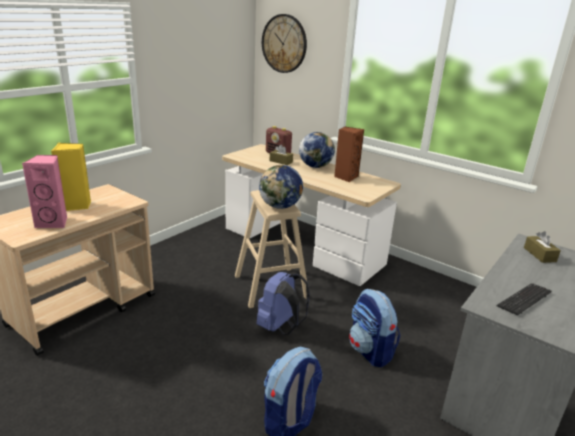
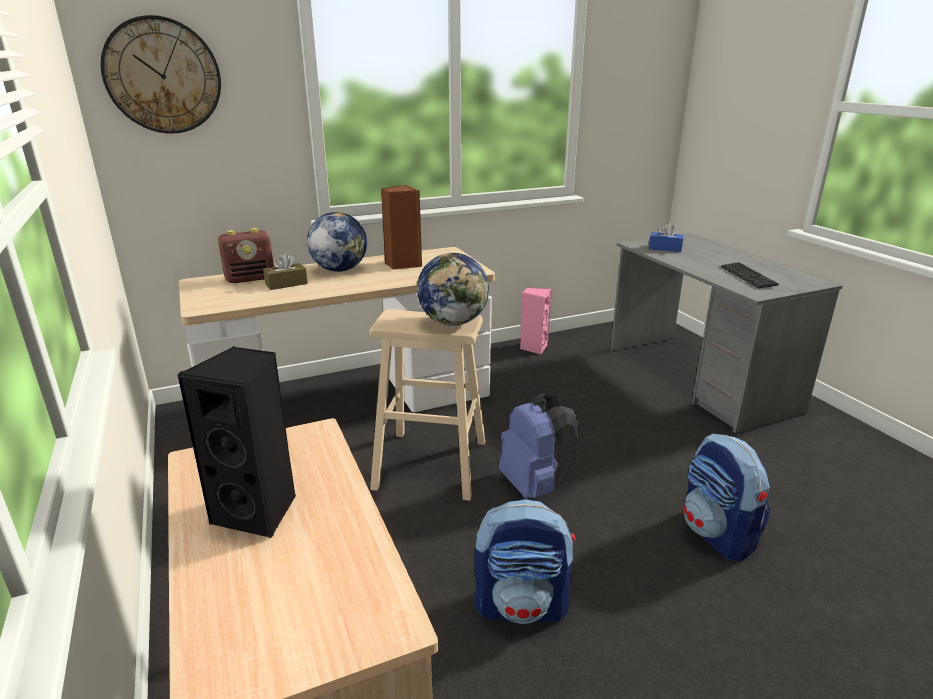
camera: 60 degrees left, 0 degrees up
pink speaker [22,155,67,229] -> pink speaker moved to [520,287,551,354]
yellow speaker [51,143,91,211] -> black speaker [178,346,296,539]
backpack [349,289,401,367] -> backpack moved to [474,499,576,624]
brown tissue box [524,231,561,263] -> blue tissue box [649,222,684,252]

